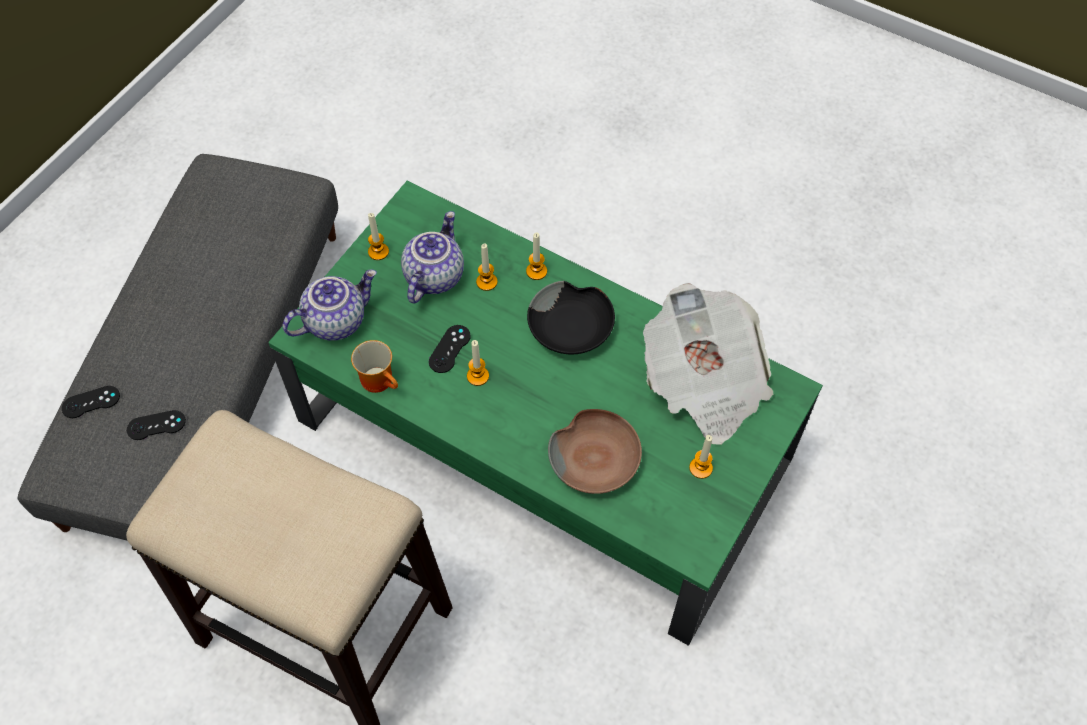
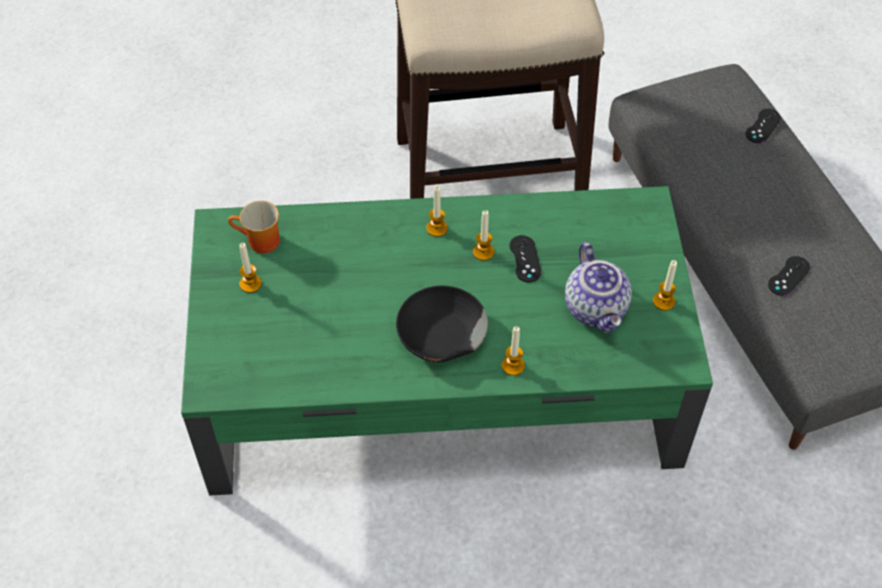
camera: 145 degrees right, 5 degrees down
black game controller [127,410,186,440] -> black game controller moved to [768,256,810,296]
teapot [283,270,377,341] -> none
mug [351,340,398,393] -> mug moved to [228,201,280,253]
candle [476,244,498,291] -> candle moved to [426,186,448,237]
brown bowl [548,409,642,494] -> none
newspaper [643,283,773,445] -> none

